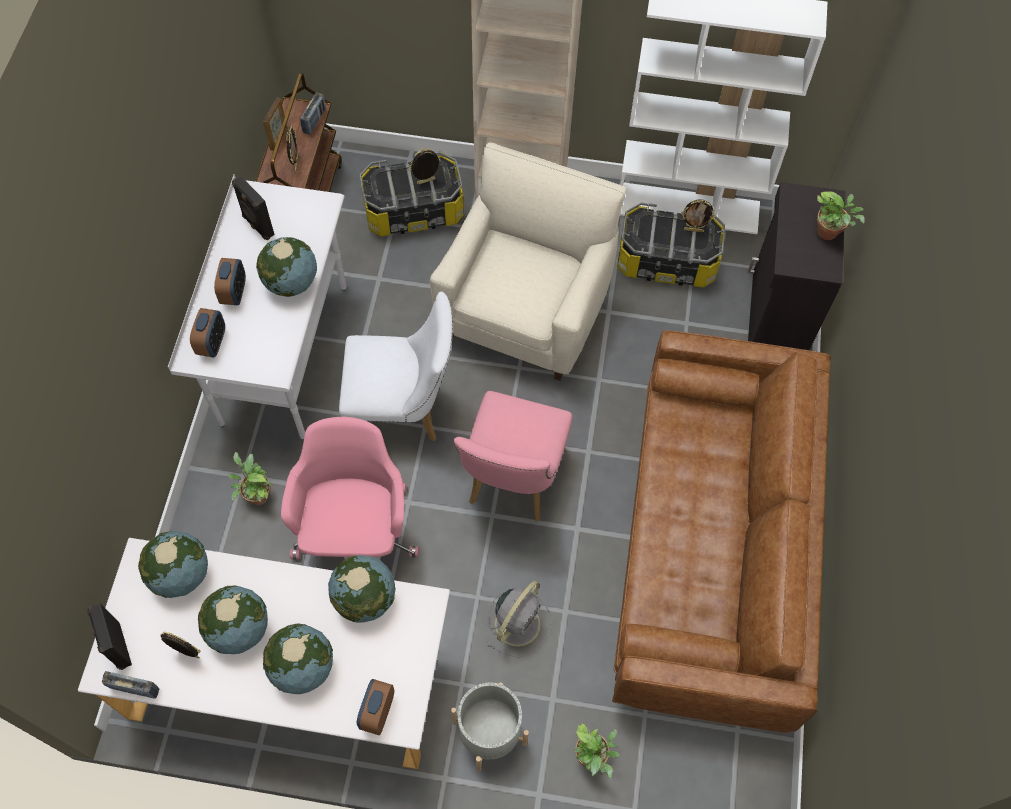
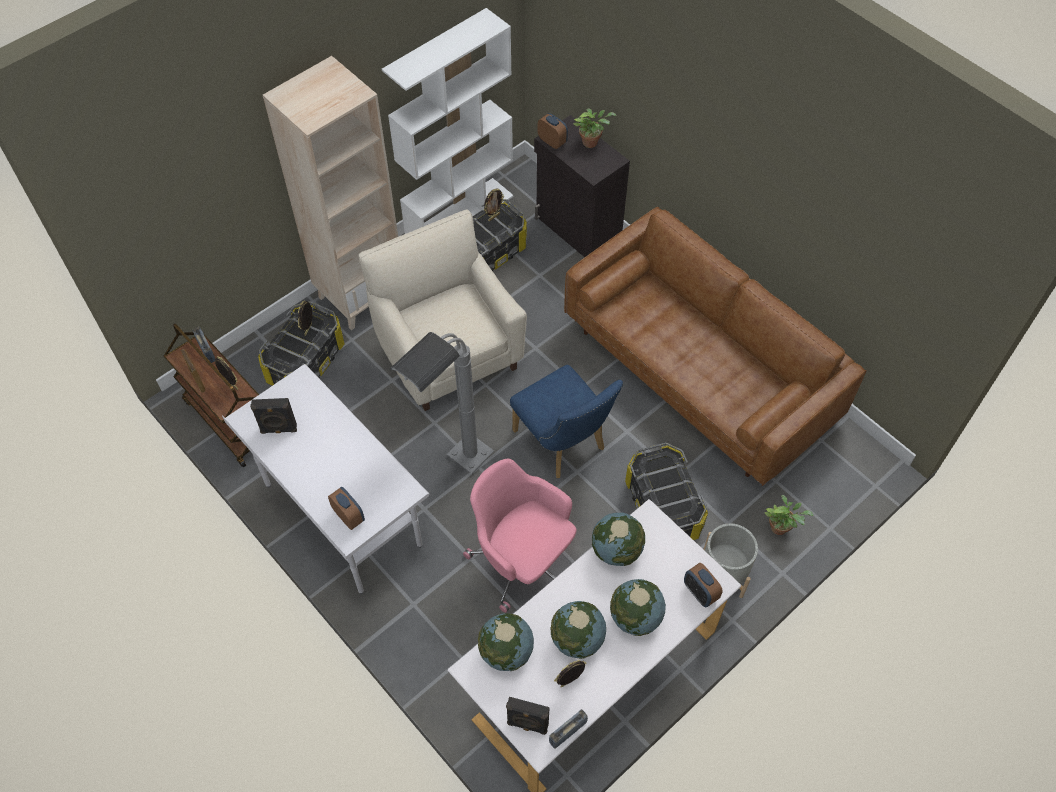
camera: 50 degrees left, 5 degrees down
alarm clock [214,258,246,305] -> alarm clock moved to [538,113,568,149]
potted plant [228,452,272,505] -> none
globe [256,237,317,297] -> none
white chair [339,292,453,441] -> grey floor lamp [390,332,494,474]
pink chair [454,391,572,521] -> blue chair [510,365,623,478]
grey fan [486,581,552,657] -> storage box [625,443,708,540]

